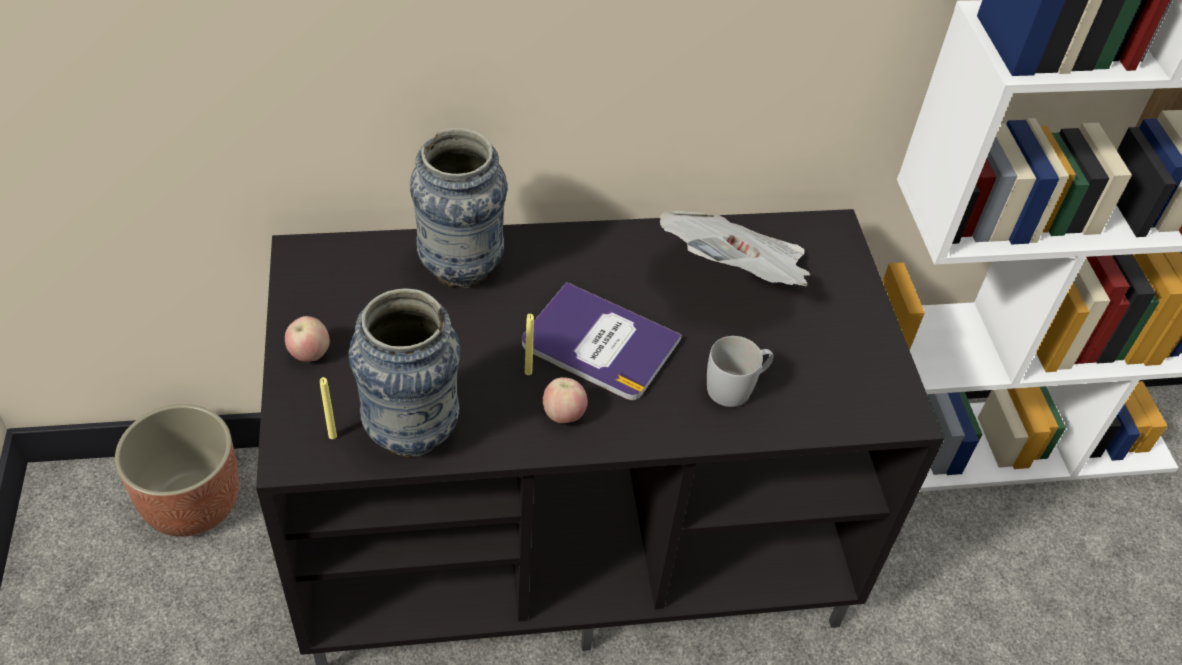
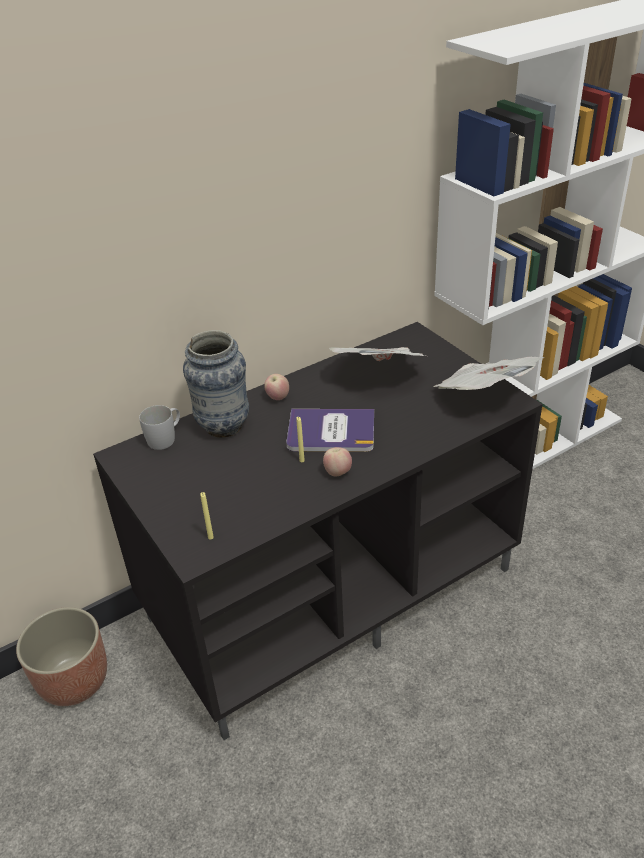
camera: 20 degrees left, 10 degrees down
apple [285,316,330,362] -> apple moved to [264,374,289,400]
vase [349,288,461,457] -> none
white mug [707,336,774,407] -> white mug moved to [139,405,180,450]
none -> newspaper [433,357,544,390]

